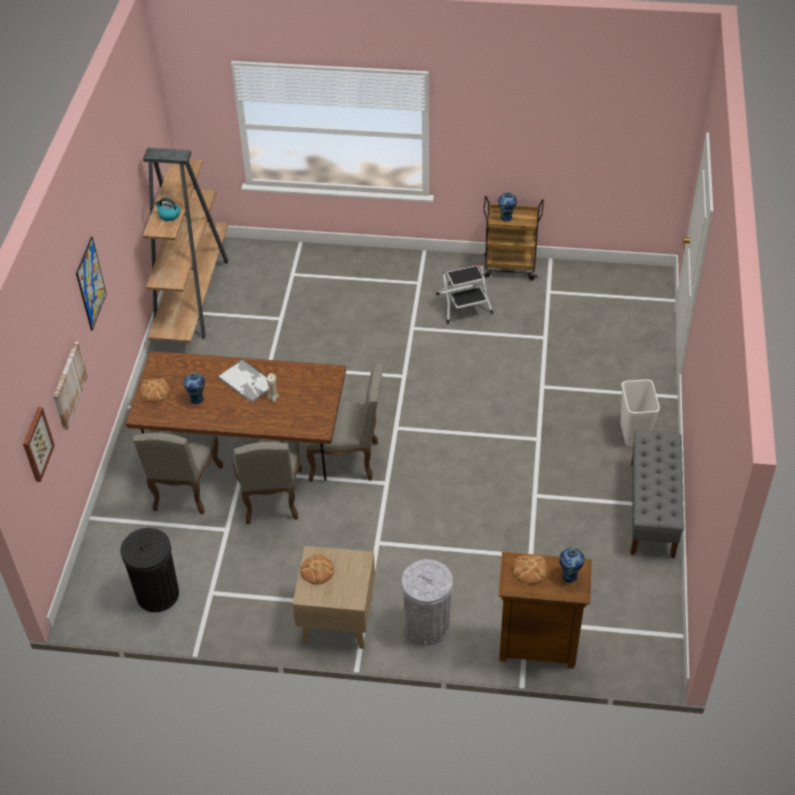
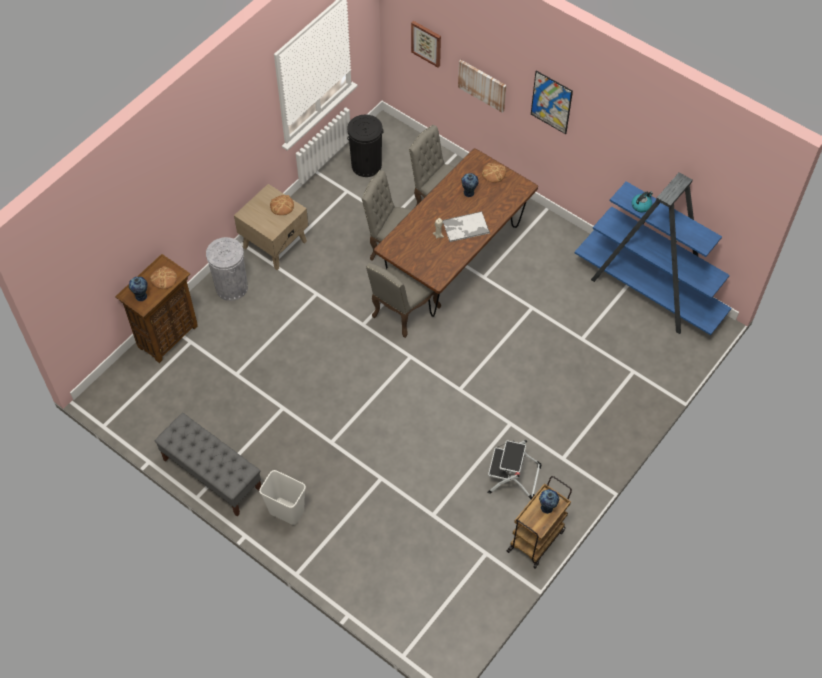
camera: 120 degrees right, 10 degrees up
brown bookcase [143,148,229,343] -> blue bookcase [575,172,731,335]

